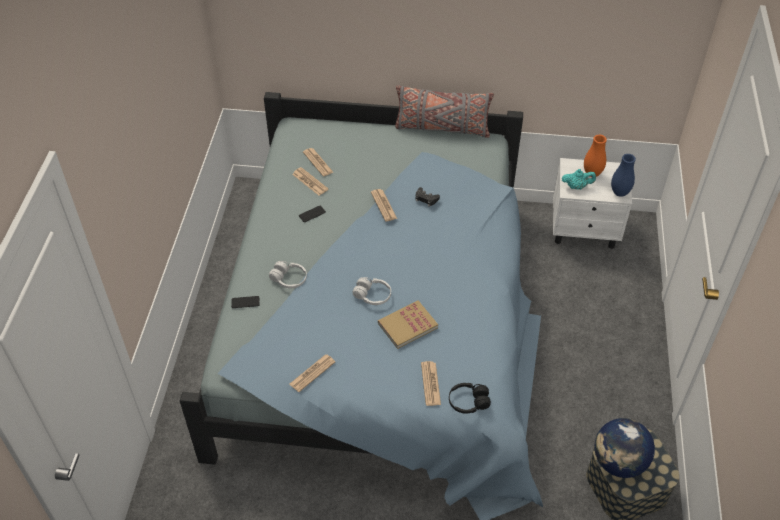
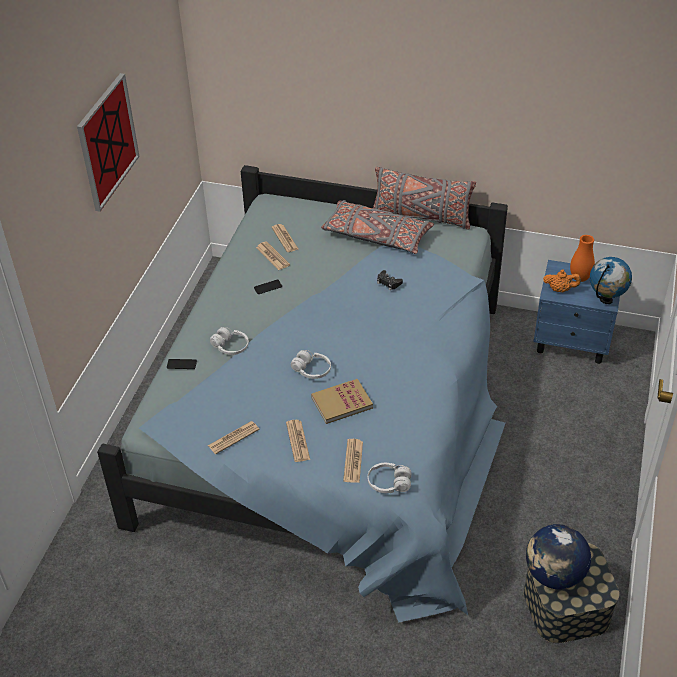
camera: 10 degrees right, 5 degrees down
newspaper [371,189,397,222] -> newspaper moved to [286,420,310,462]
black headphones [449,383,491,414] -> white headphones [368,463,411,493]
white nightstand [553,158,632,249] -> blue nightstand [533,260,620,364]
turquoise teapot [562,169,596,190] -> orange teapot [543,270,581,293]
blue vase [611,154,636,197] -> globe [590,257,632,304]
none -> picture [77,73,140,212]
none -> grey pillow [321,200,434,254]

